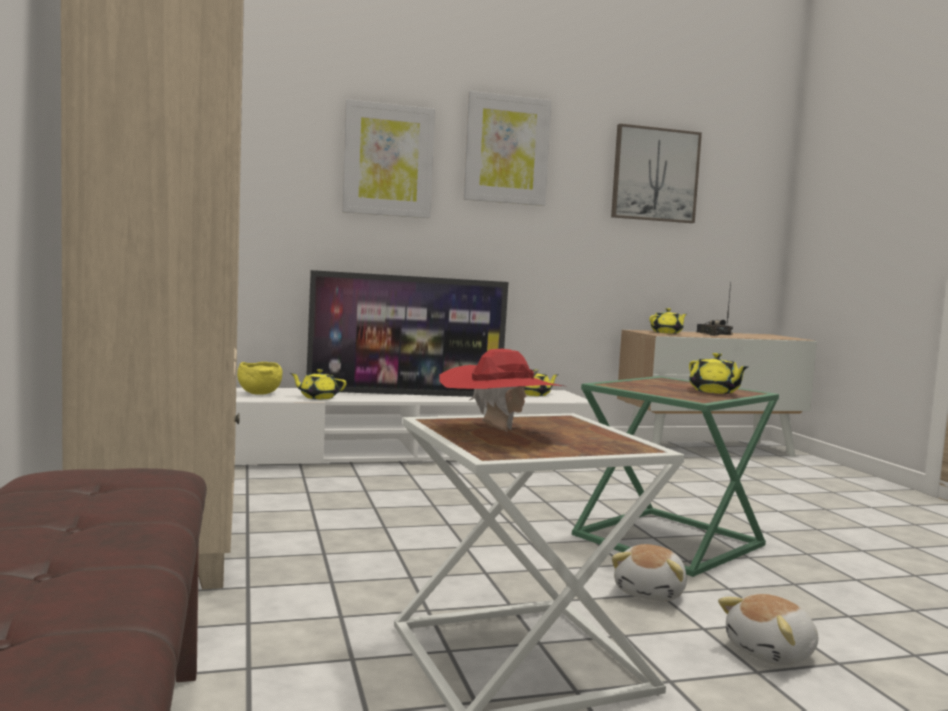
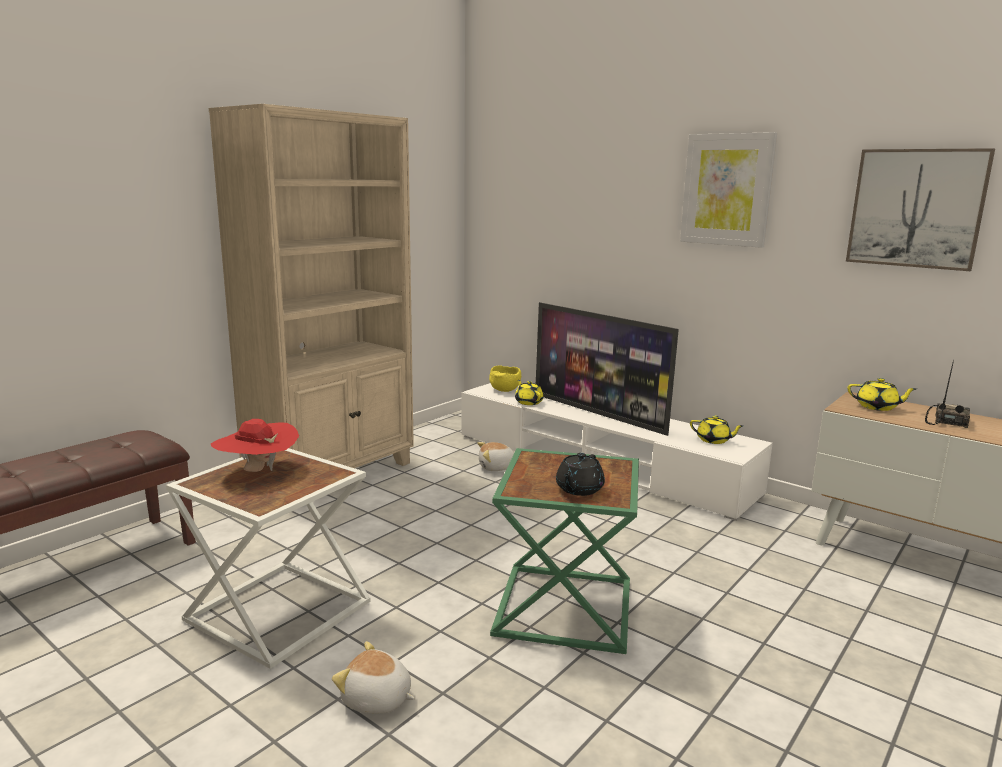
camera: 55 degrees right, 10 degrees up
picture [342,99,435,218] -> none
plush toy [611,544,687,601] -> plush toy moved to [477,442,514,471]
yellow teapot [689,353,748,394] -> black teapot [556,453,605,496]

